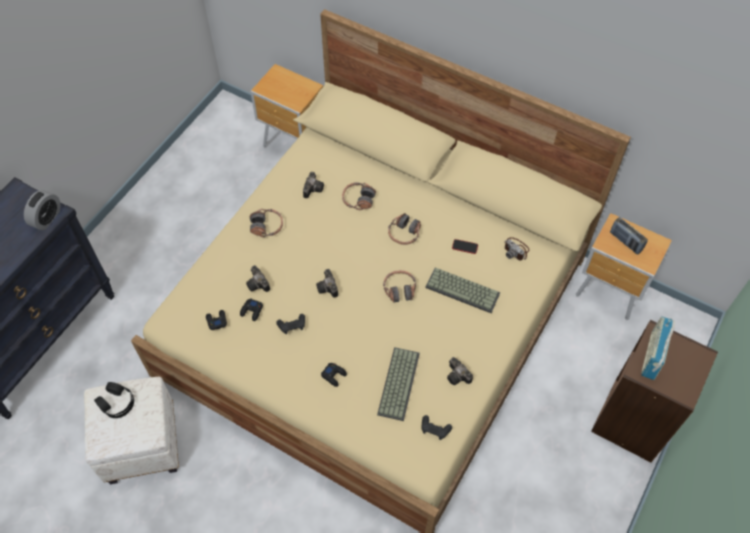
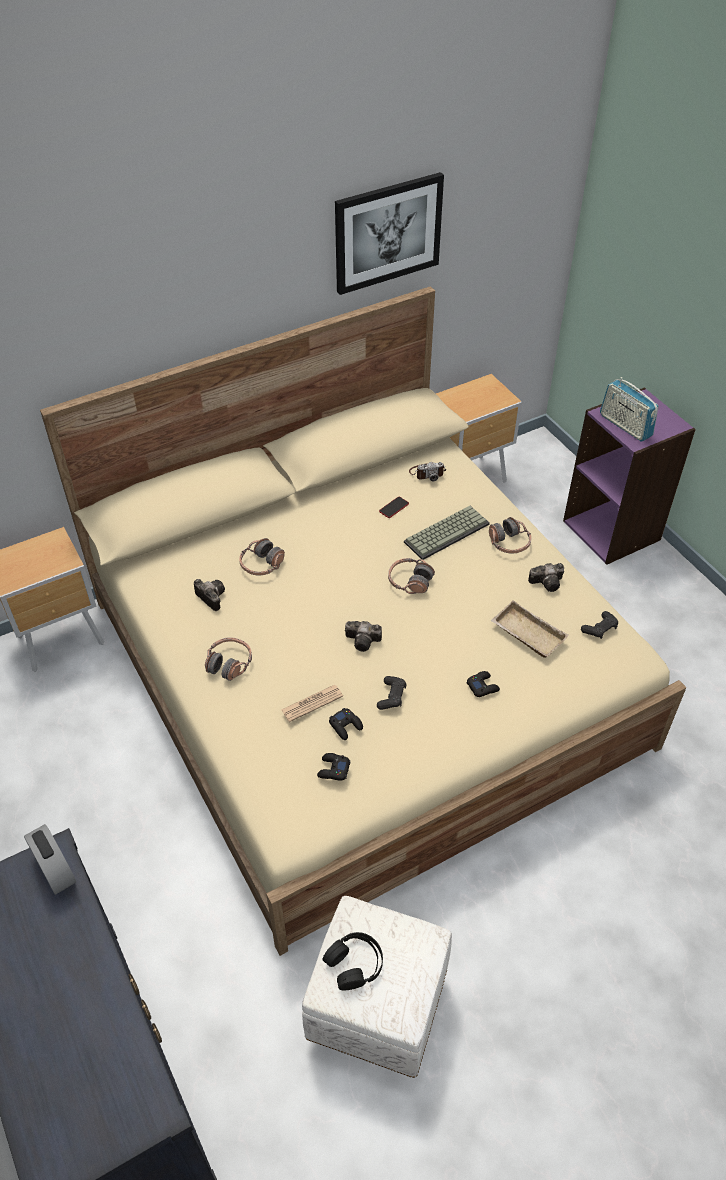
camera: 60 degrees left, 10 degrees down
camera [246,265,270,292] -> newspaper [281,685,343,722]
keyboard [377,347,420,421] -> beige tray [491,600,569,658]
headphones [388,213,421,245] -> headphones moved to [489,517,532,554]
brown bookcase [591,320,718,462] -> purple bookcase [563,387,696,565]
radio [610,217,648,255] -> none
none -> picture [335,172,444,295]

